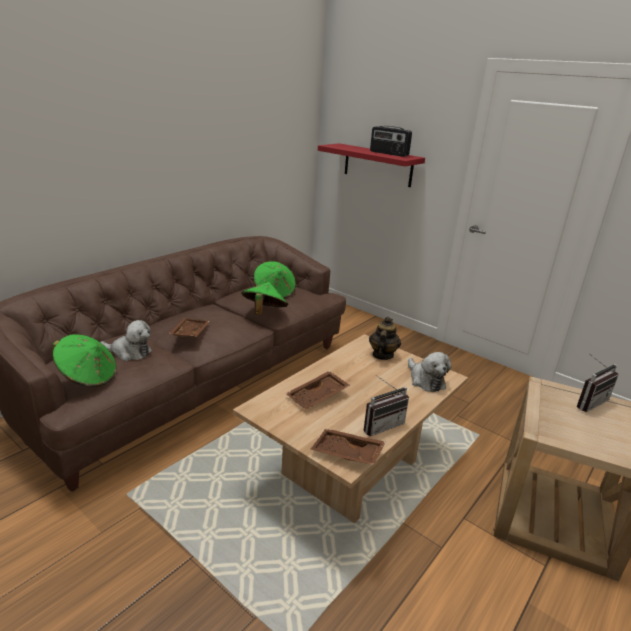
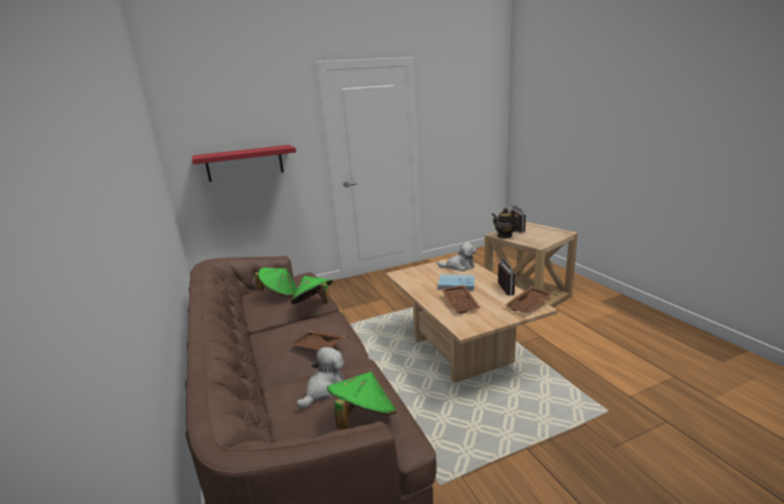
camera: 60 degrees left, 5 degrees down
teapot [369,317,401,360] -> teapot moved to [492,208,520,238]
radio [370,126,412,157] -> none
none -> blue book [438,274,475,291]

